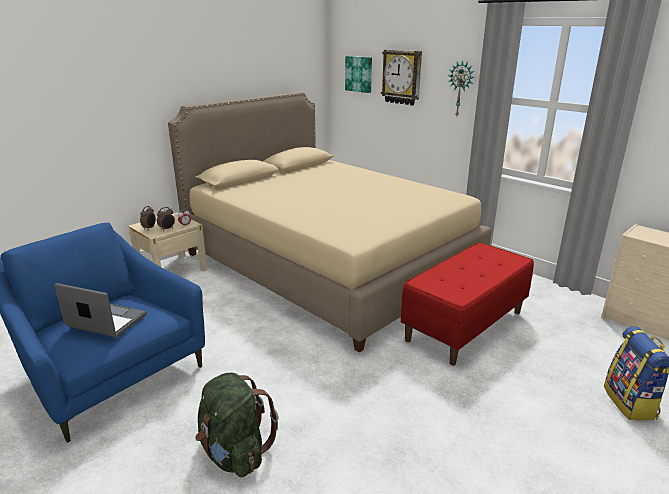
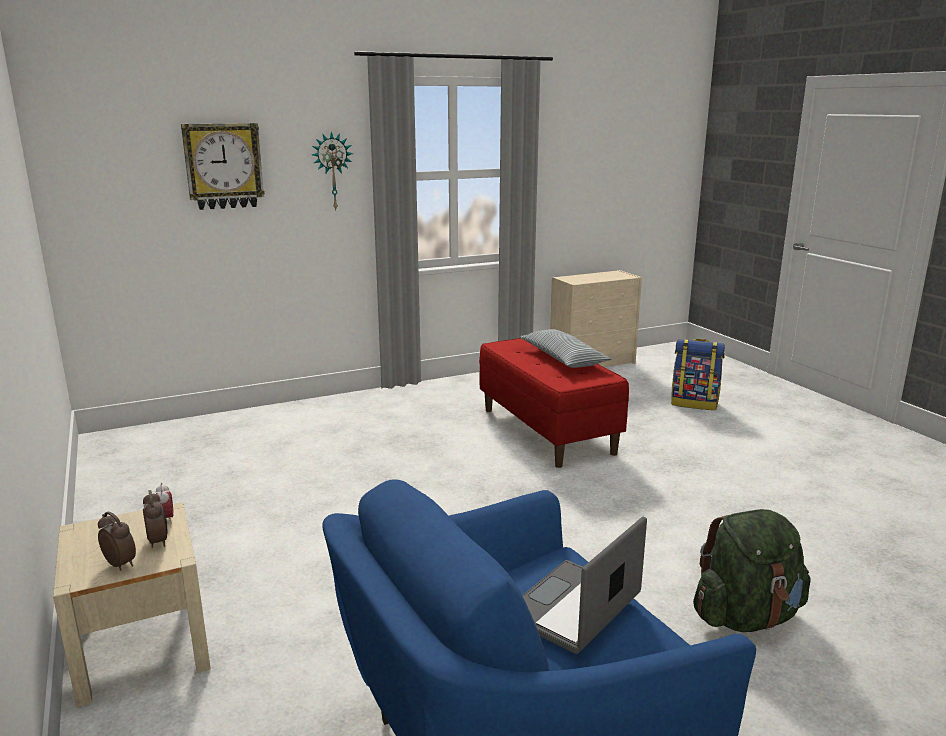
camera: 70 degrees left, 5 degrees down
beige bed [168,92,491,352] -> none
picture [345,56,372,93] -> none
none -> pillow [520,329,611,368]

